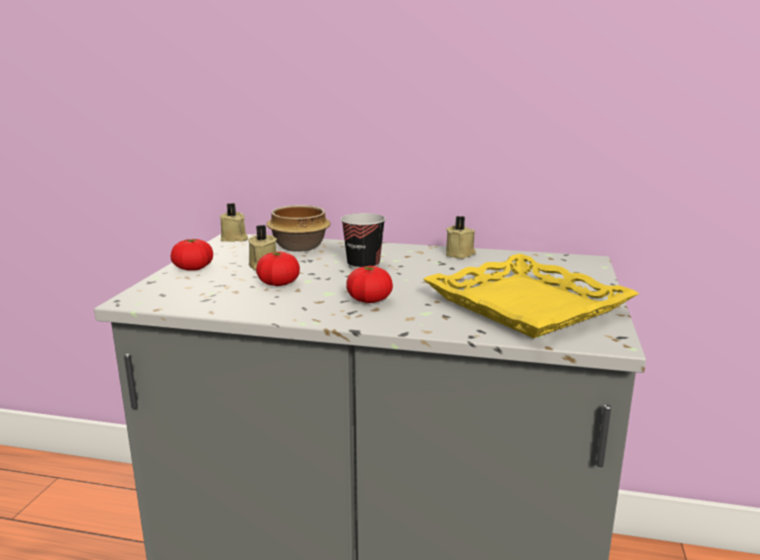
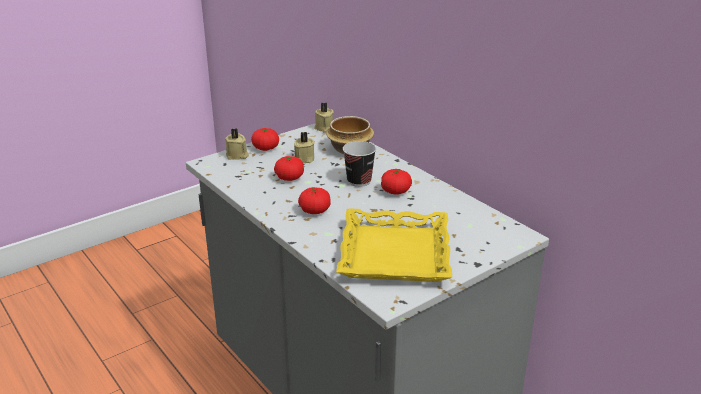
camera: 40 degrees right, 10 degrees up
beige candle [446,216,476,259] -> beige candle moved to [225,128,249,160]
none -> tomato [381,169,412,195]

